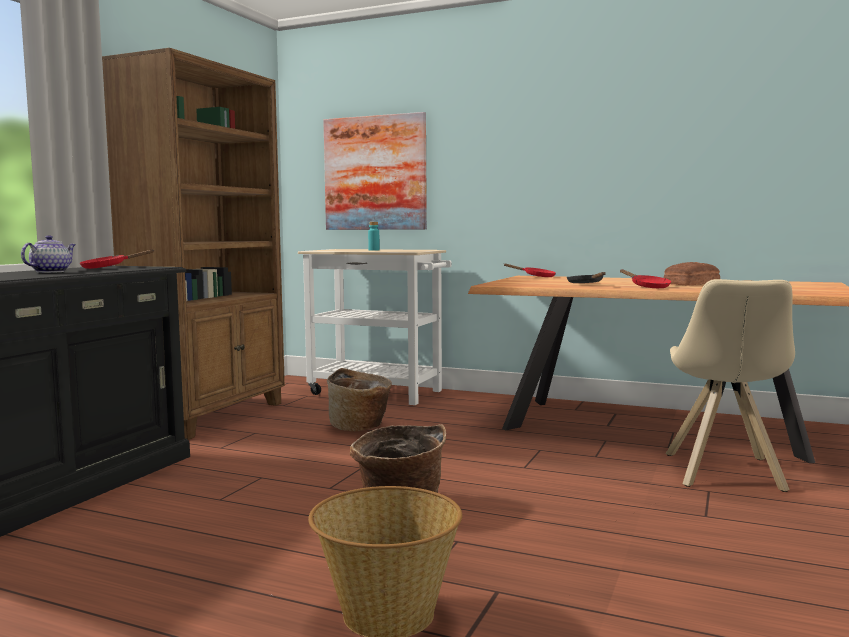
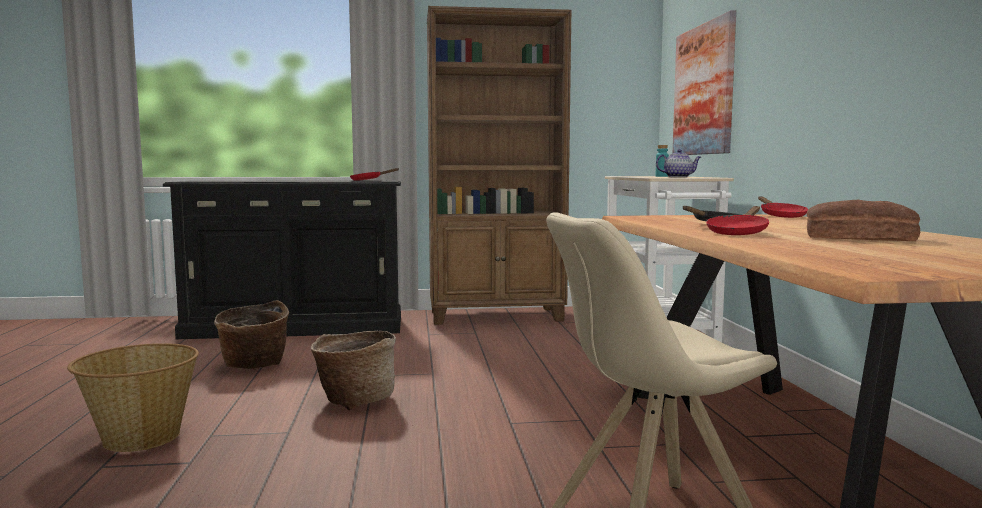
camera: 60 degrees right, 0 degrees up
teapot [21,235,76,273] -> teapot moved to [656,149,701,177]
basket [327,368,392,432] -> basket moved to [214,300,289,369]

